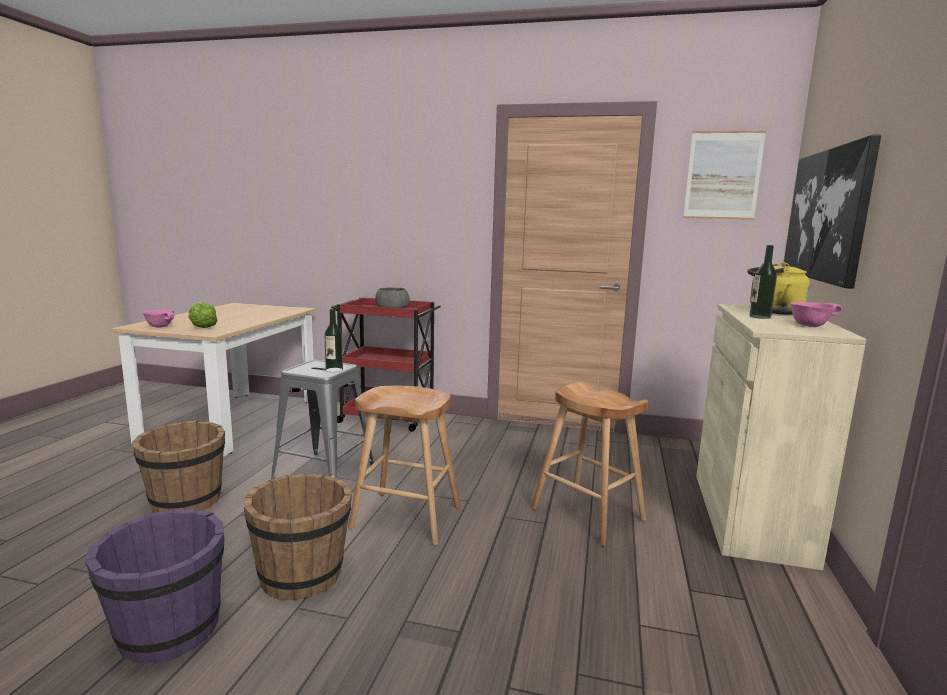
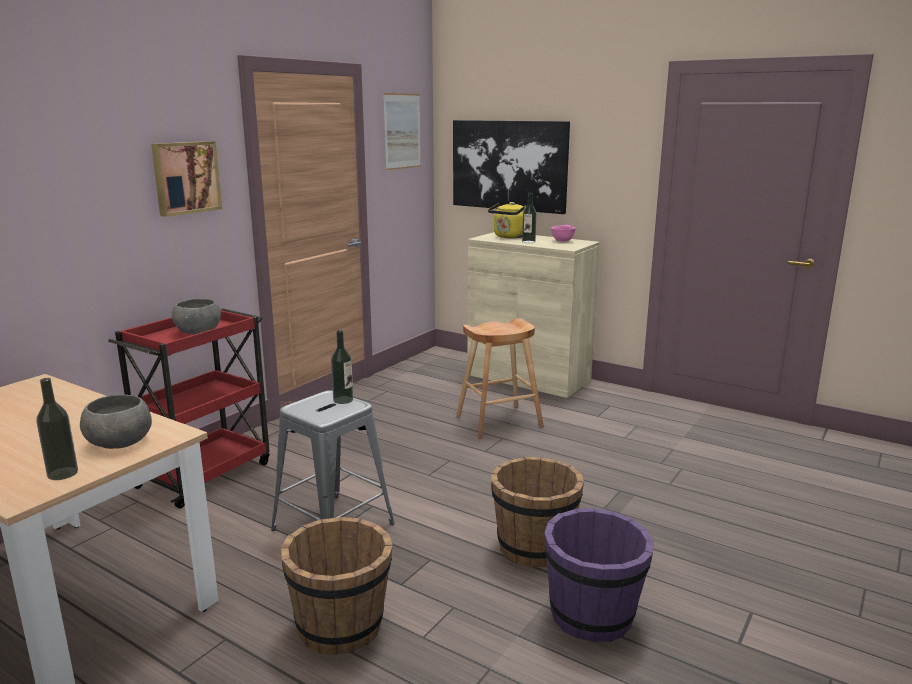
camera: 70 degrees left, 5 degrees up
pink bowl [143,310,174,328] -> bottle [36,378,78,480]
lettuce [188,302,217,328] -> grey bowl [80,395,152,449]
brown stool [348,386,461,545] -> none
none -> picture [151,141,222,217]

